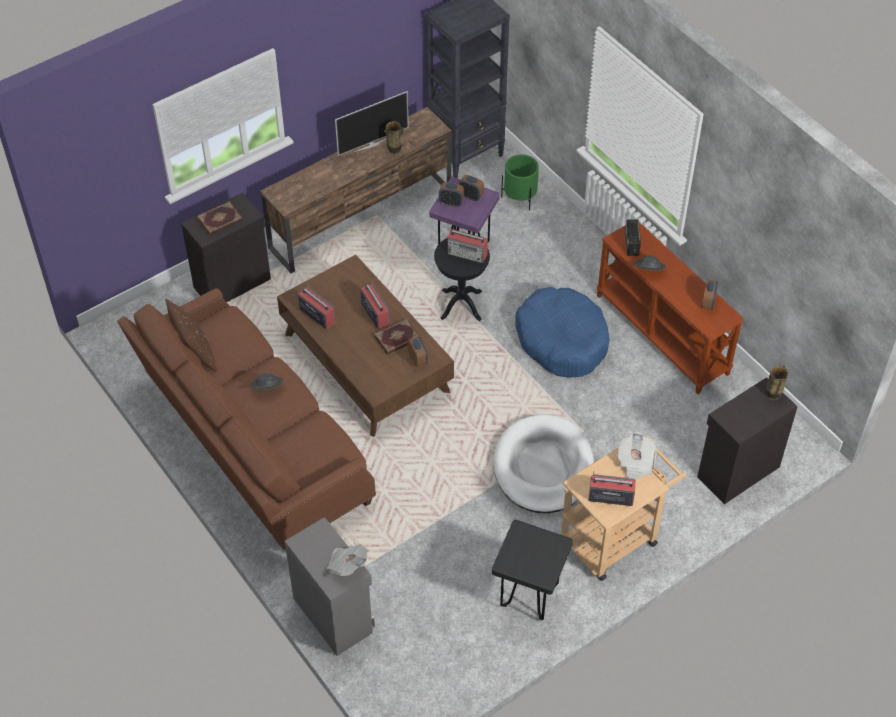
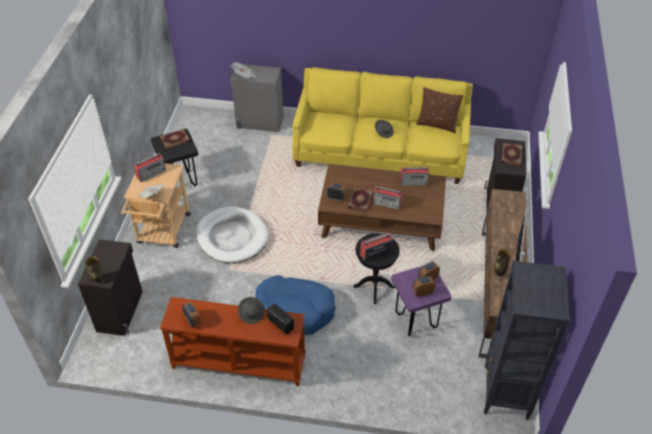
camera: 135 degrees right, 5 degrees down
brown sofa [118,288,376,551] -> yellow sofa [292,67,473,184]
green planter [501,154,539,210] -> none
none -> book [159,129,190,149]

